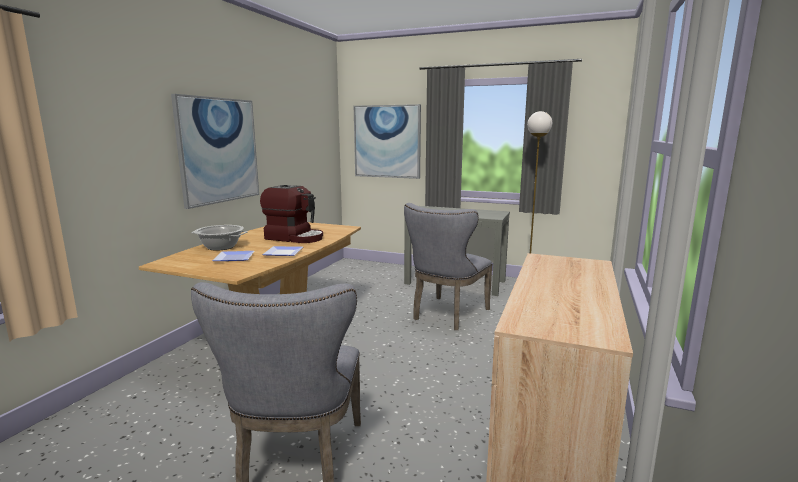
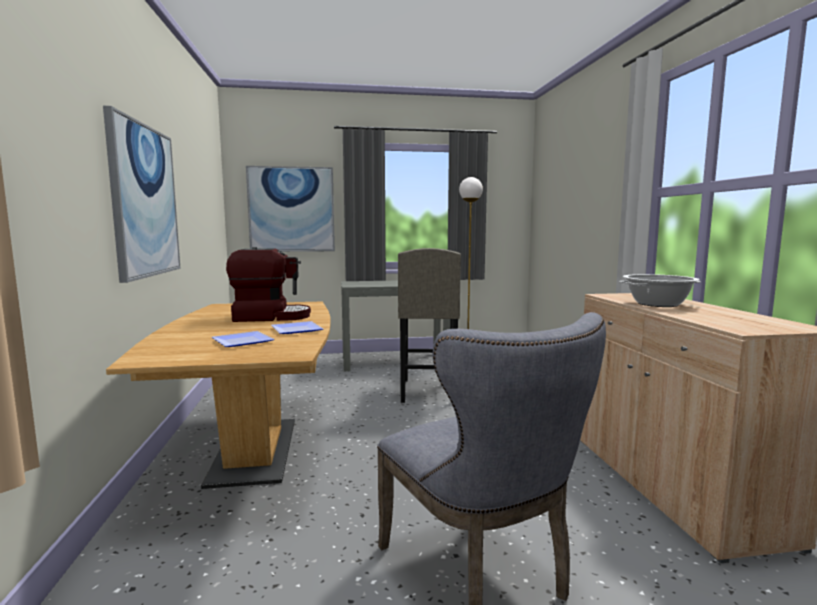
camera: 30 degrees left, 5 degrees down
cooking pot [191,225,248,251] -> cooking pot moved to [619,274,701,307]
grey chair [404,203,493,330] -> grey stool [398,248,461,403]

